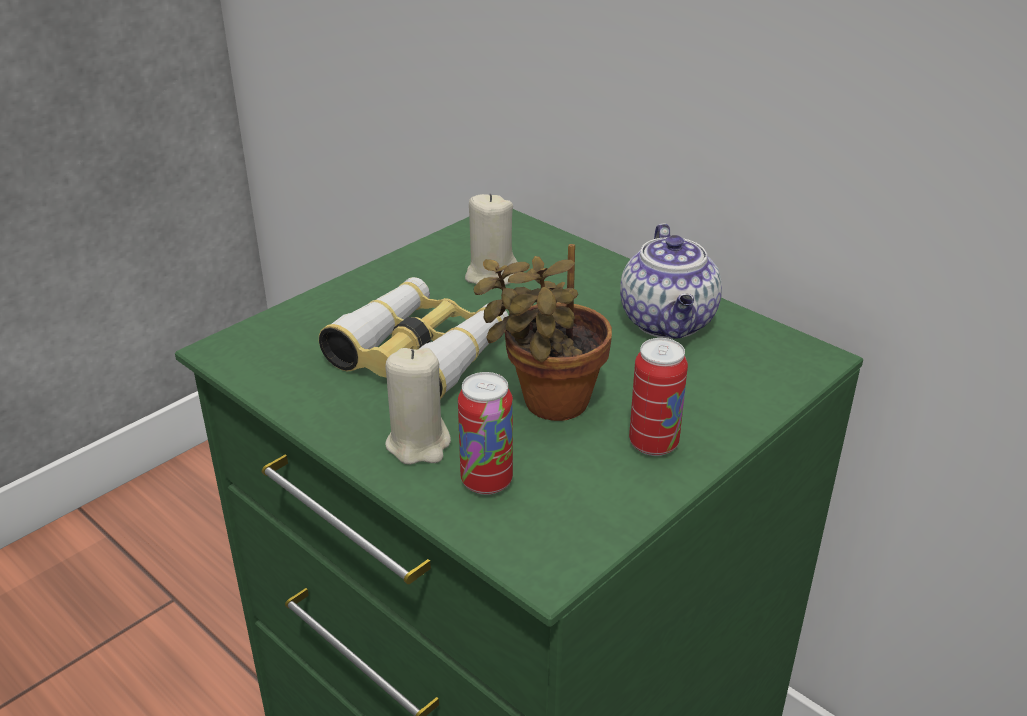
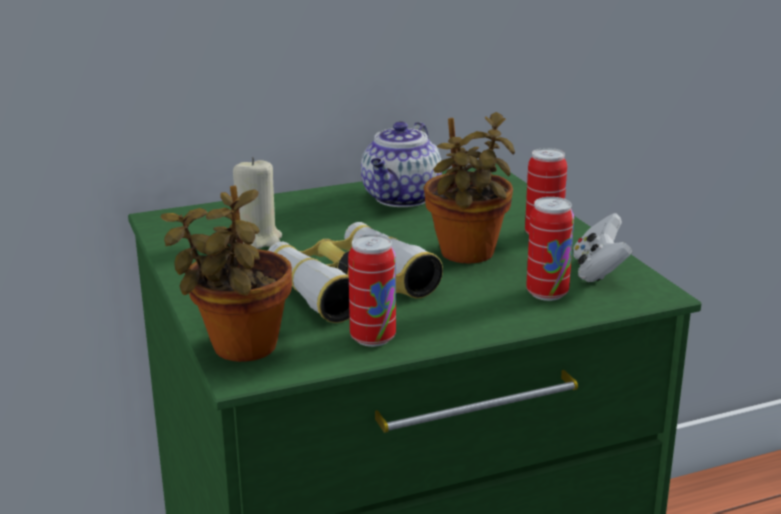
camera: 65 degrees left, 10 degrees down
beige candle [385,348,451,465] -> none
teapot [620,223,722,339] -> teapot turned 90 degrees clockwise [361,121,442,207]
none -> potted plant [161,186,292,362]
none -> can [348,234,396,347]
none -> white game controller [573,213,632,282]

